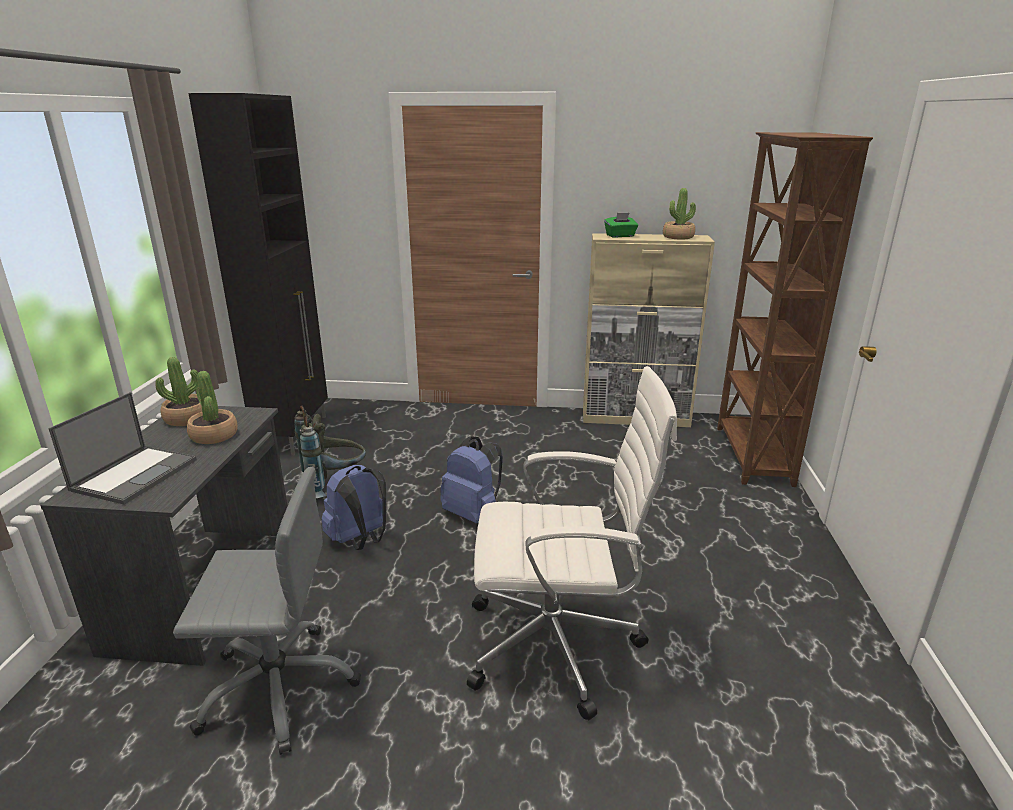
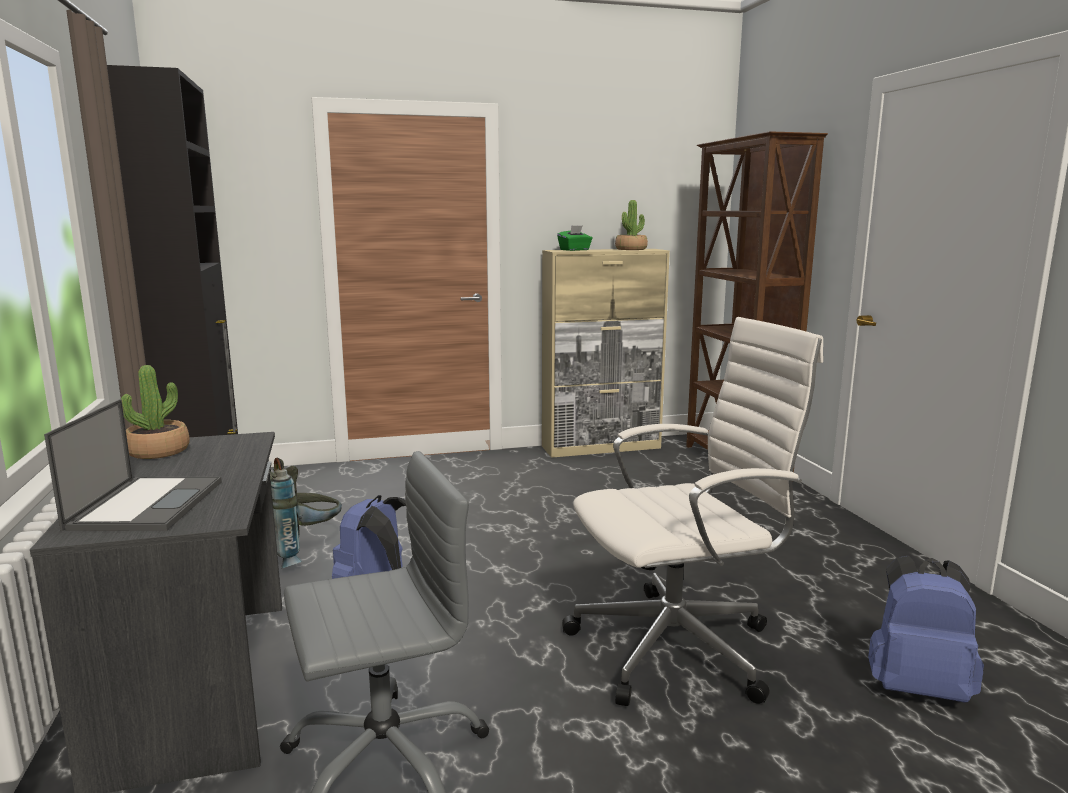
camera: 20 degrees left, 10 degrees down
potted plant [187,371,238,444] -> none
blue backpack [440,436,503,524] -> blue backpack moved to [868,556,984,702]

